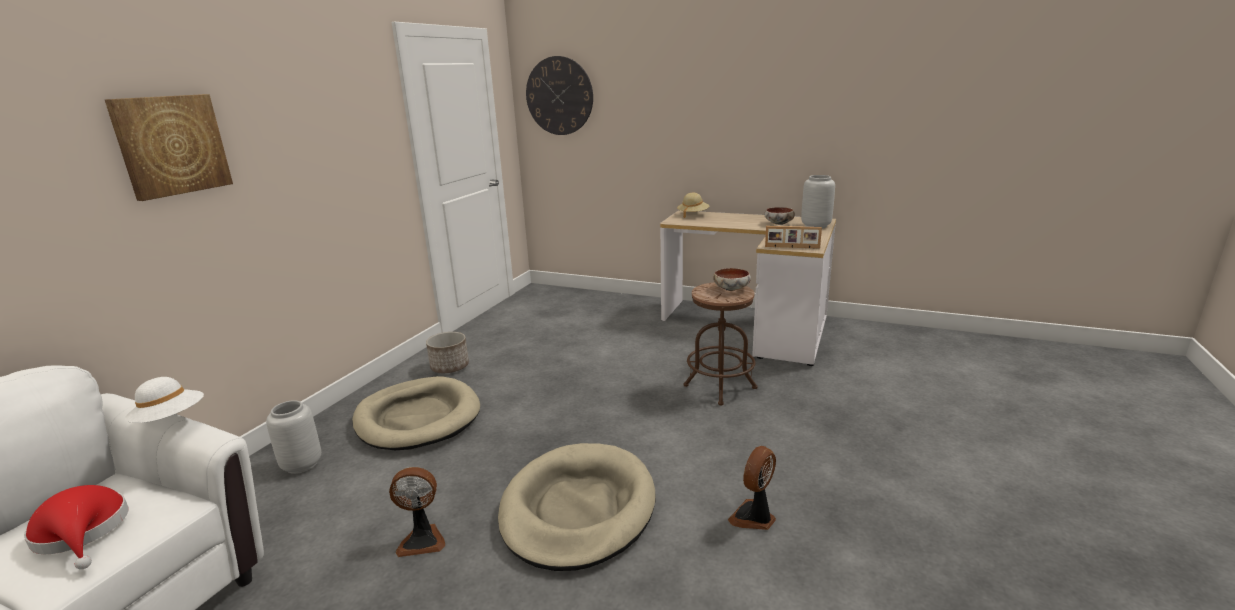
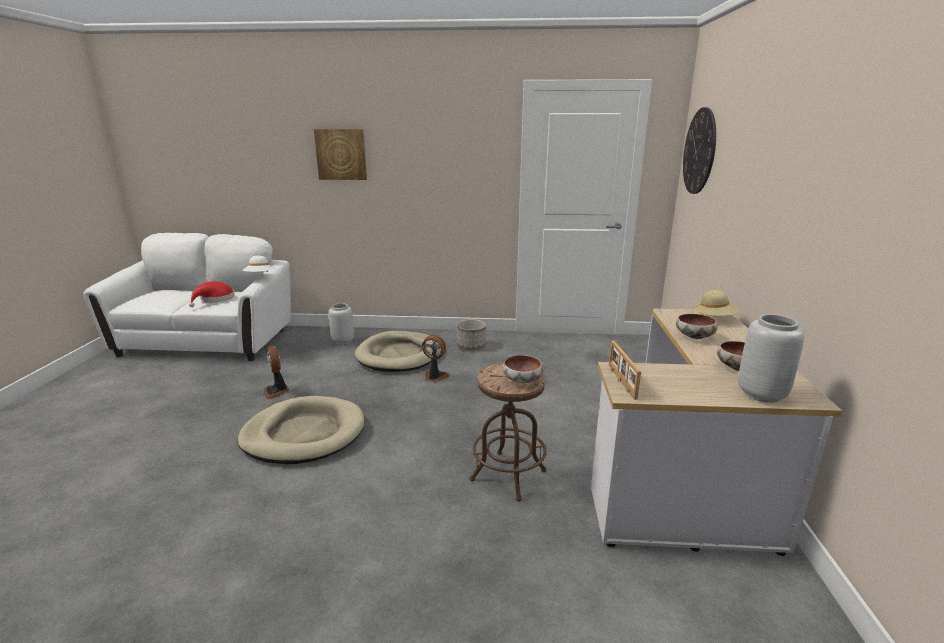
camera: 70 degrees right, 0 degrees up
fan [728,446,776,530] -> fan moved to [422,335,450,382]
none -> bowl [676,314,718,339]

